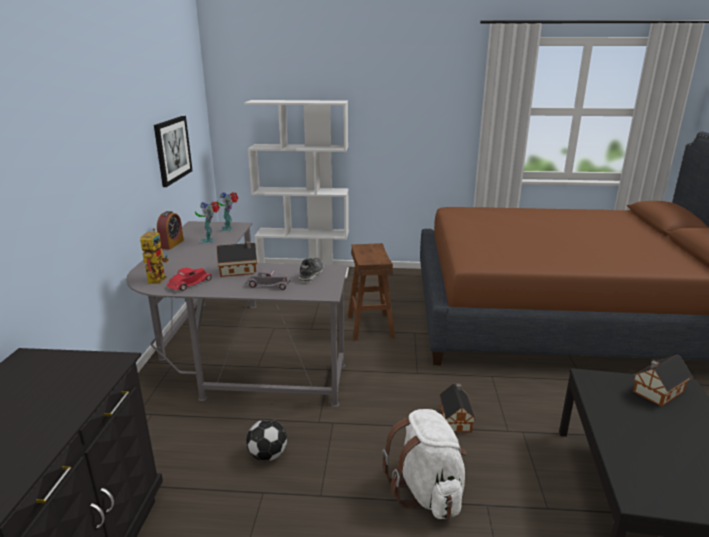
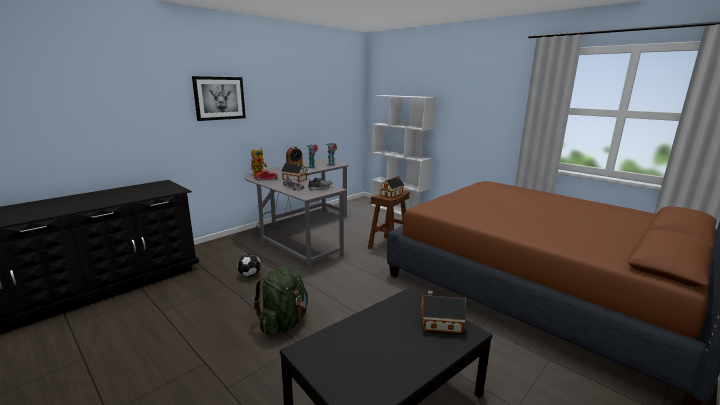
camera: 40 degrees right, 5 degrees down
picture [154,116,193,187] -> picture moved to [192,76,246,121]
white backpack [382,409,466,519] -> green backpack [253,267,308,335]
toy house [439,383,476,433] -> toy house moved to [379,176,404,198]

